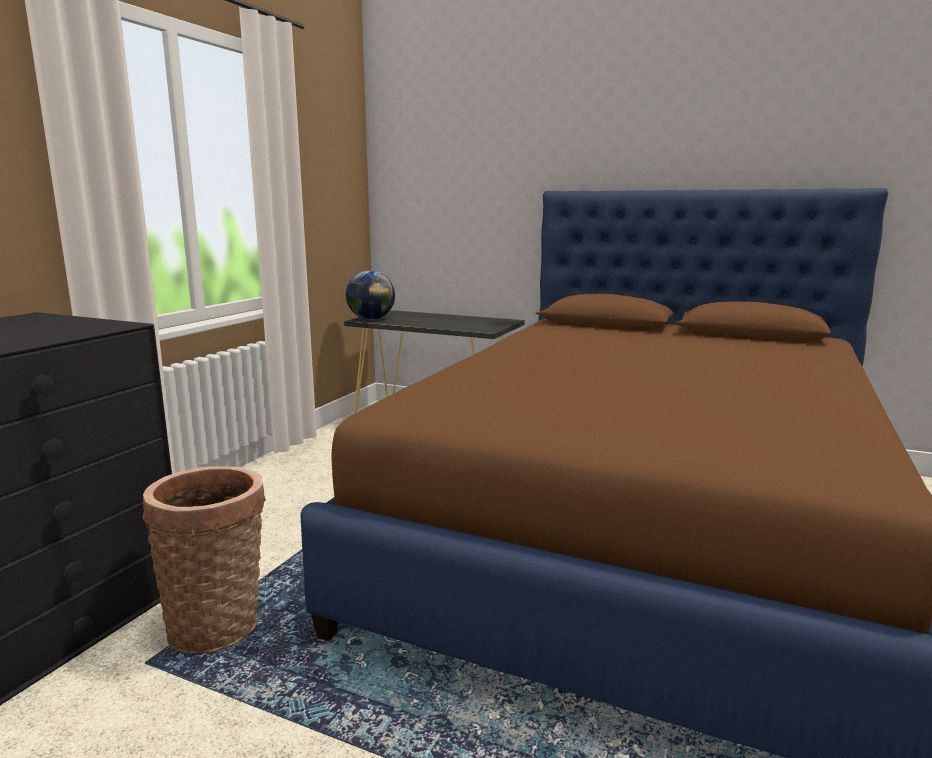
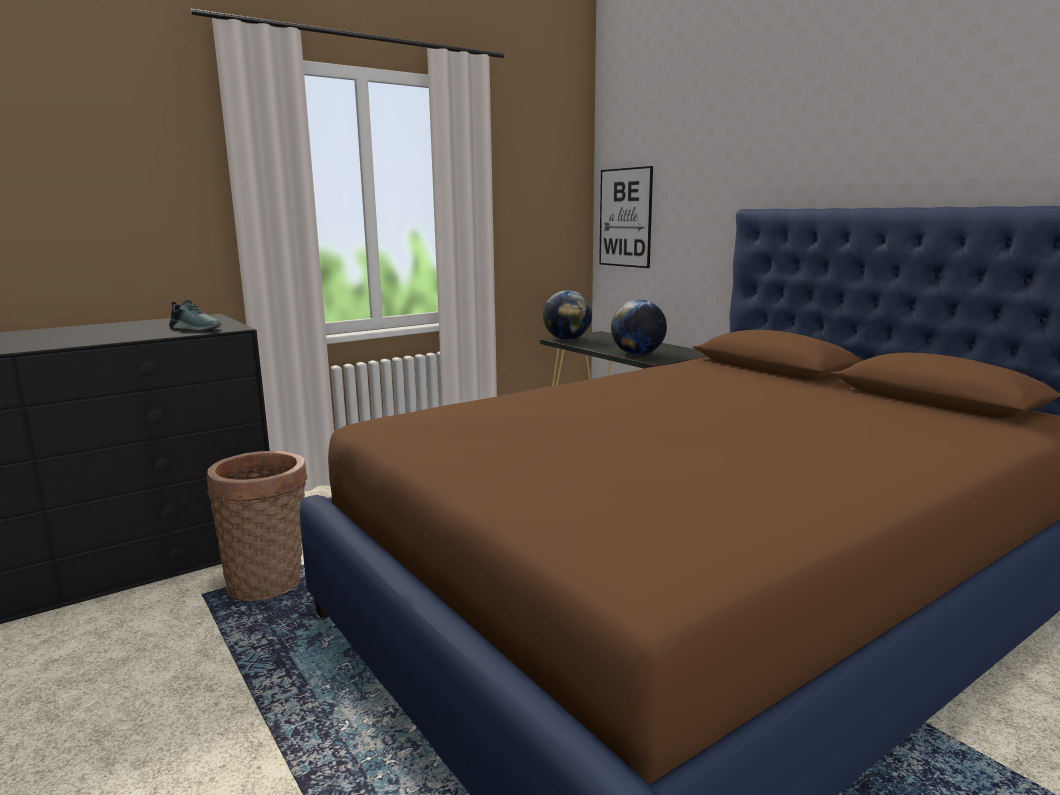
camera: 30 degrees right, 0 degrees up
none -> shoe [169,299,221,331]
none -> picture [599,166,653,268]
none -> globe [611,299,667,355]

